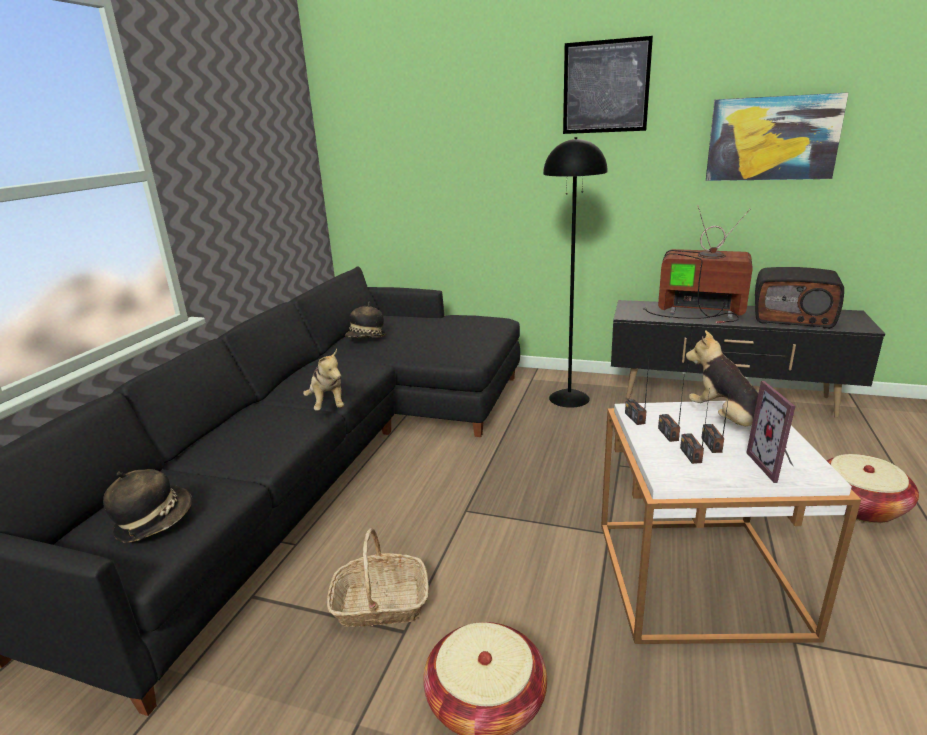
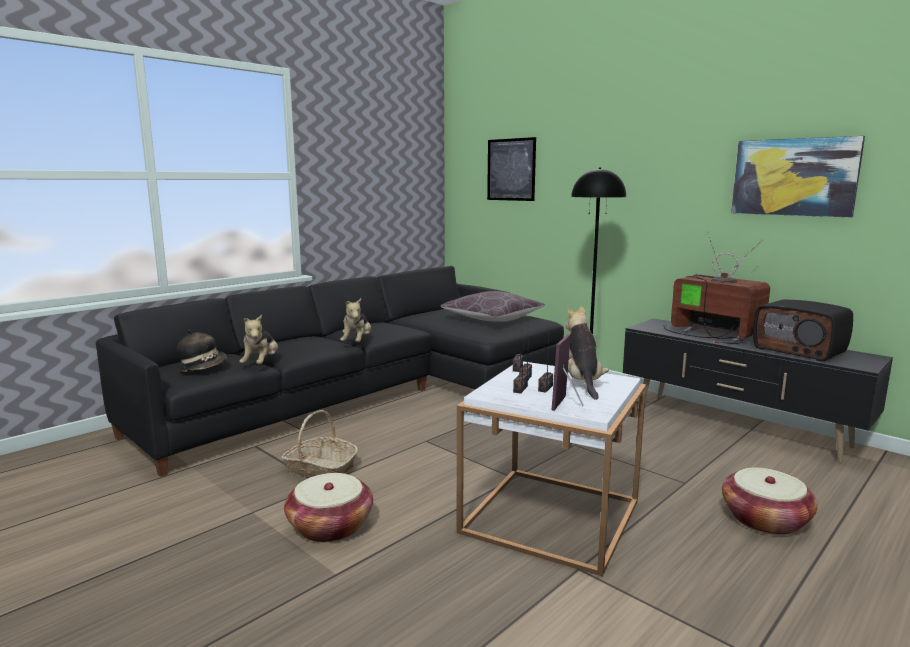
camera: 25 degrees right, 10 degrees down
hat [345,302,387,338] -> none
picture [563,36,653,134] -> picture moved to [487,137,536,201]
none -> plush toy [239,315,278,364]
none -> brown pillow [440,291,545,322]

